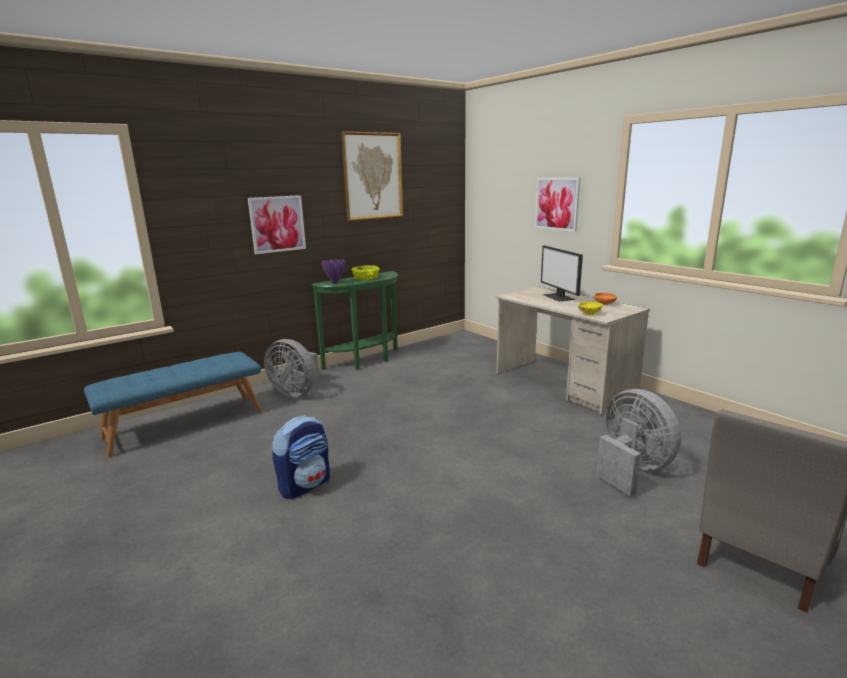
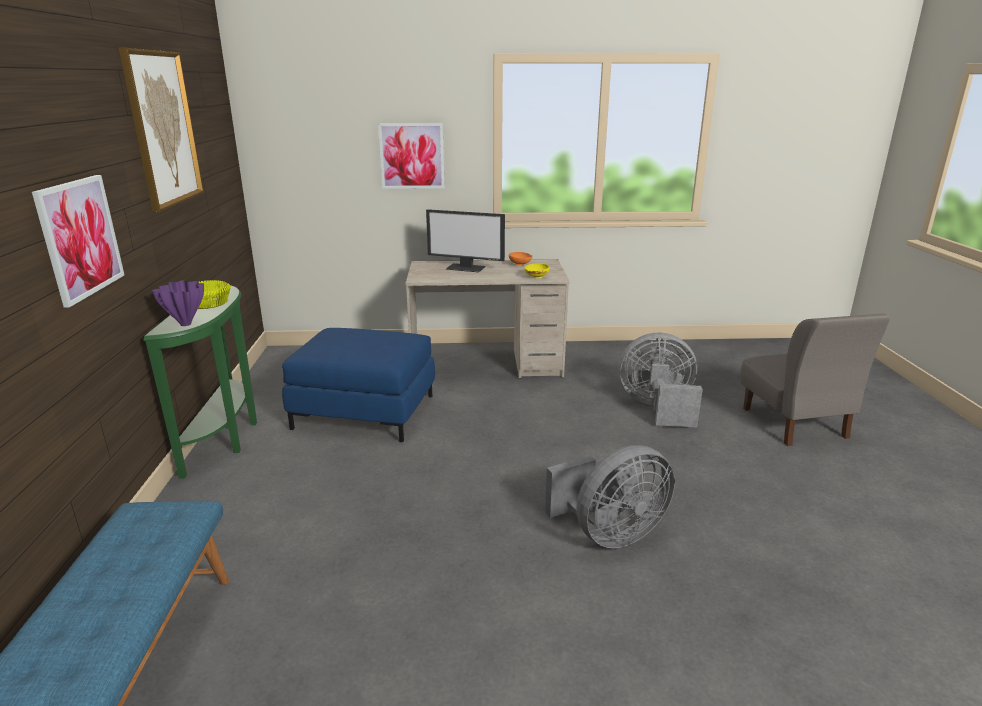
camera: 55 degrees left, 5 degrees up
grey fan [264,339,320,397] -> grey fan moved to [545,445,675,548]
backpack [272,415,330,499] -> none
none -> blue ottoman [282,328,435,442]

